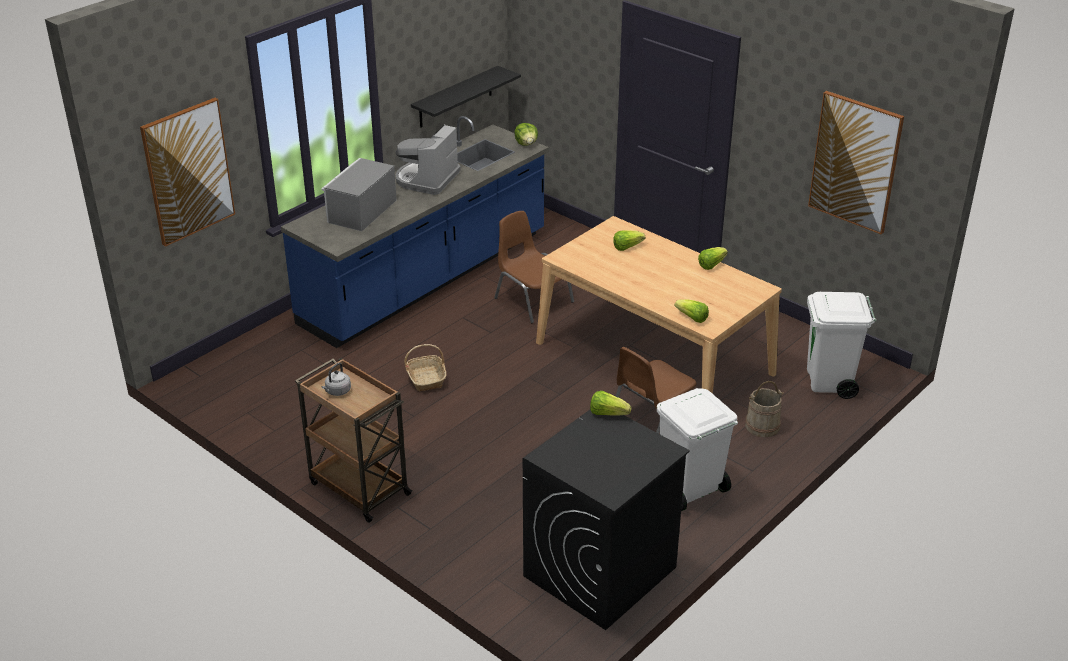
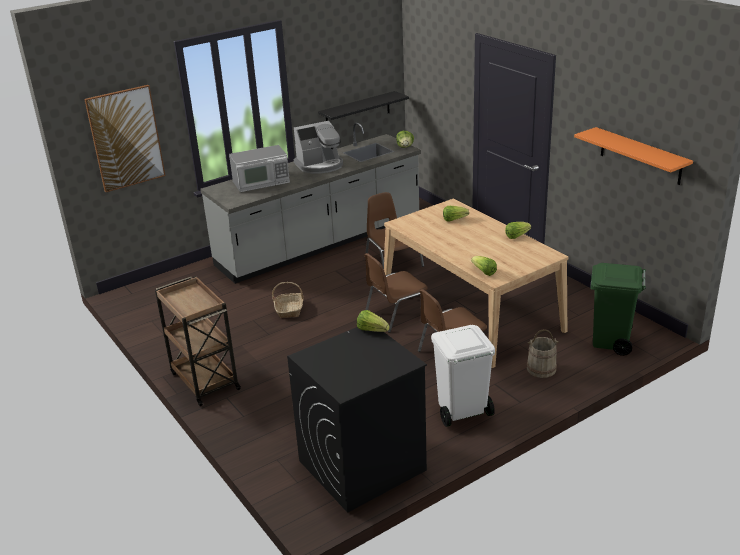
camera: 15 degrees right, 5 degrees down
blue counter [281,116,549,348] -> grey counter [200,122,421,284]
microwave [321,158,397,231] -> microwave turned 150 degrees counterclockwise [229,145,290,192]
grey kettle [322,363,351,396] -> none
coffee machine [395,124,461,195] -> coffee machine turned 150 degrees counterclockwise [294,121,343,174]
white trash can [807,292,876,399] -> green trash can [591,263,646,356]
picture [808,91,904,234] -> orange shelf [574,127,693,185]
none -> brown chair [364,253,427,333]

